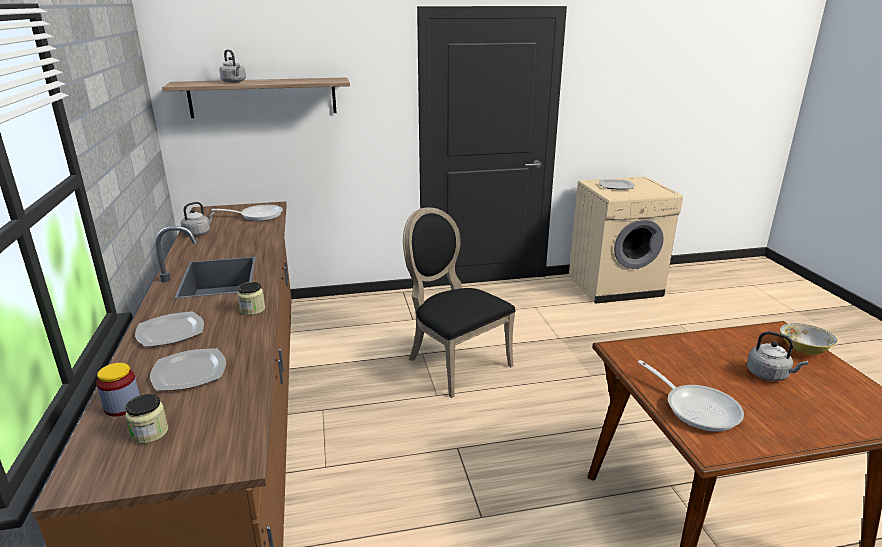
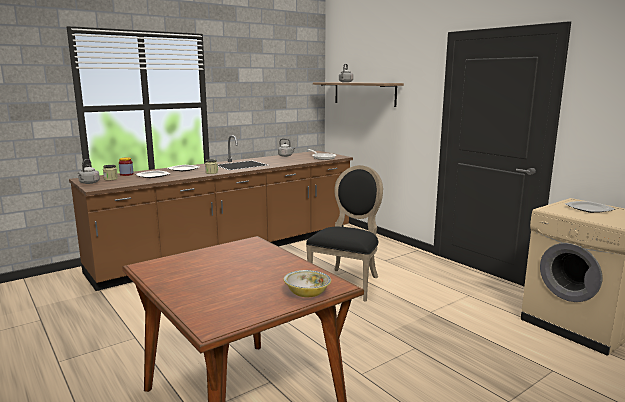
camera: 65 degrees right, 10 degrees down
frying pan [638,360,744,432] -> none
grey kettle [747,331,808,381] -> grey kettle moved to [77,159,100,184]

